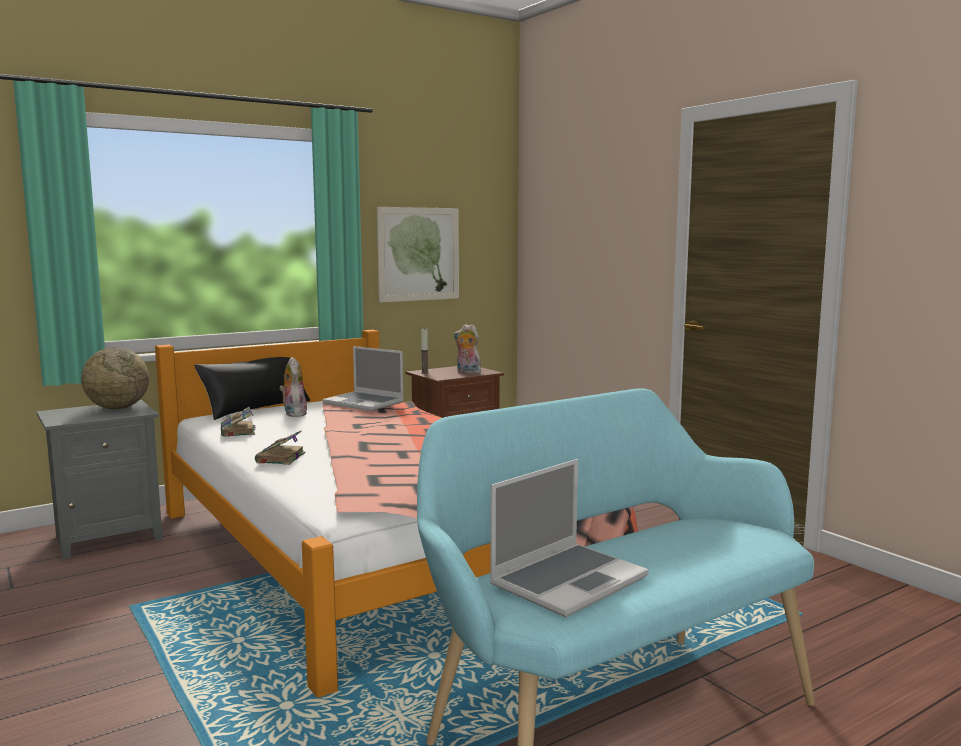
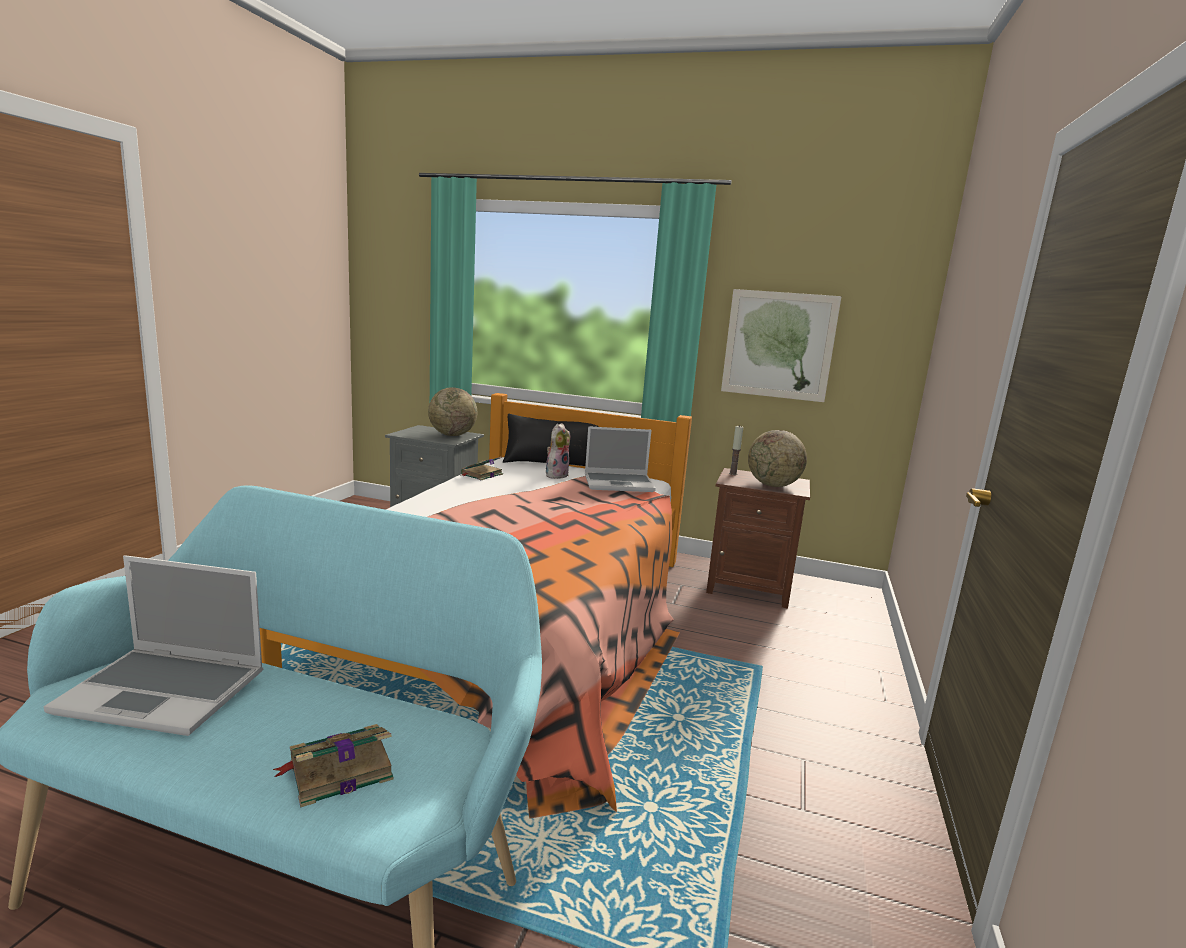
camera: 50 degrees right, 5 degrees up
book [255,431,305,465] -> book moved to [273,724,394,807]
laptop [322,346,404,411] -> laptop turned 90 degrees counterclockwise [585,426,656,492]
plush toy [454,324,481,374] -> globe [748,430,807,487]

